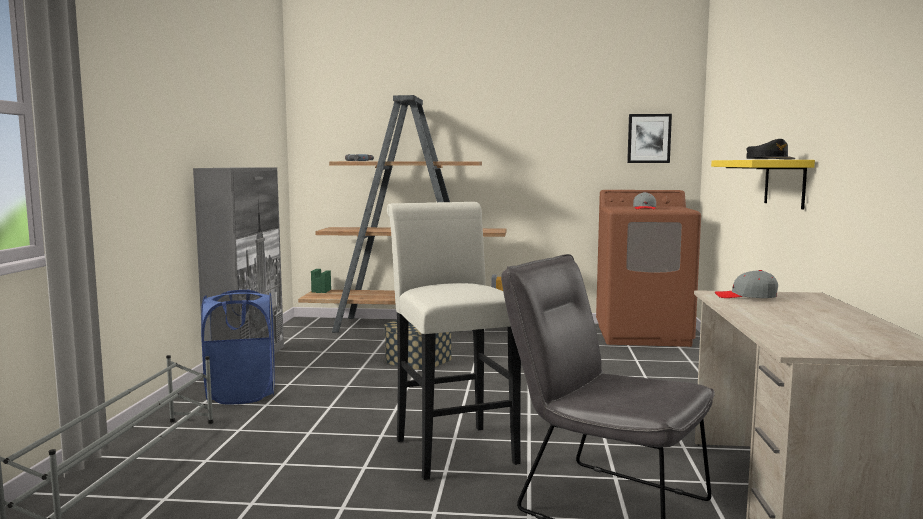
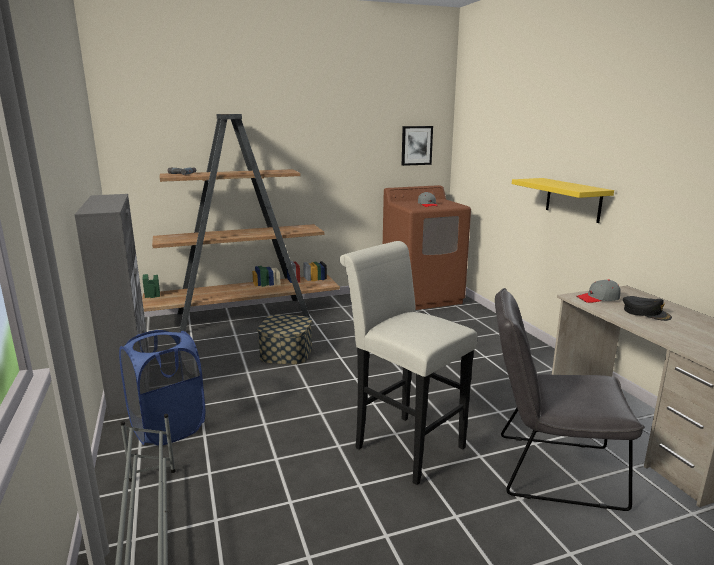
camera: 25 degrees left, 10 degrees up
black cap [746,139,796,159] -> black cap moved to [623,296,672,321]

